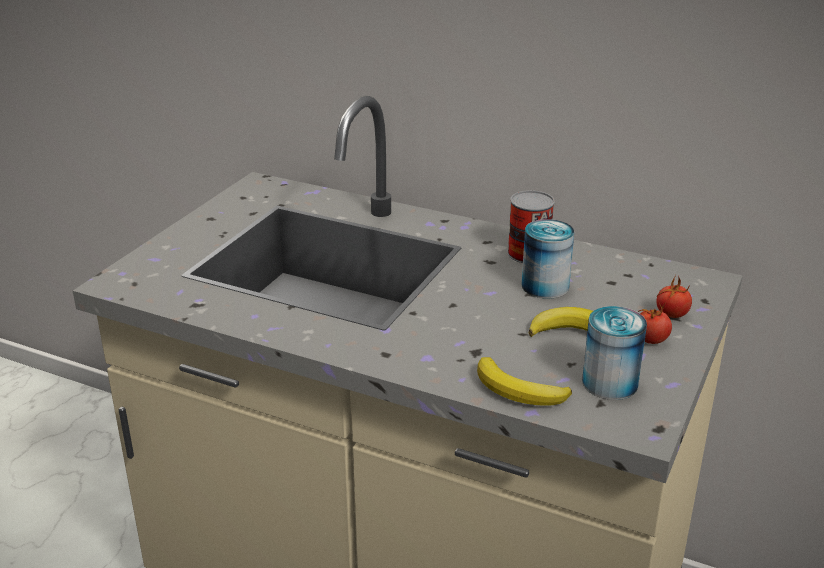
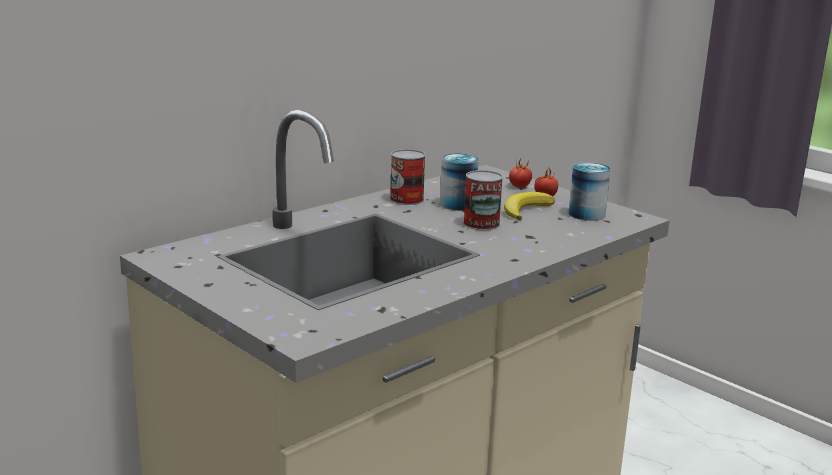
camera: 70 degrees left, 10 degrees down
banana [477,357,572,406] -> none
none -> can [463,170,503,230]

